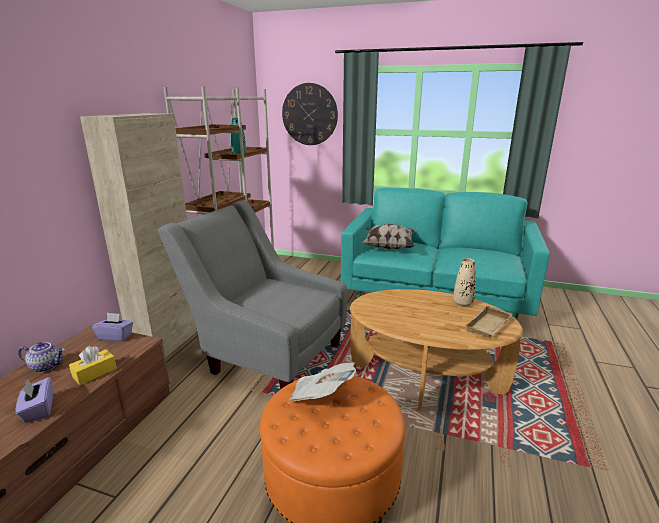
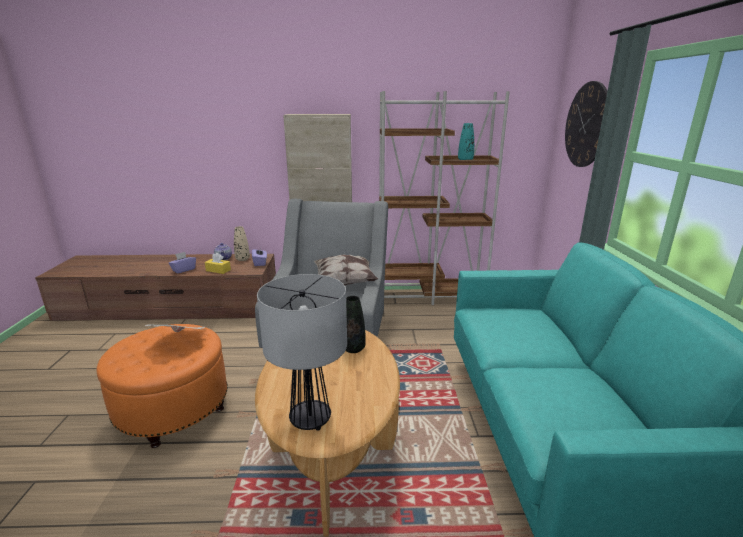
camera: 70 degrees right, 0 degrees up
pillow [362,224,415,250] -> pillow moved to [314,254,378,286]
beige vase [453,258,476,306] -> beige vase moved to [234,226,250,261]
beige tray [466,305,512,338] -> table lamp [257,274,347,431]
none -> black vase [346,296,366,353]

